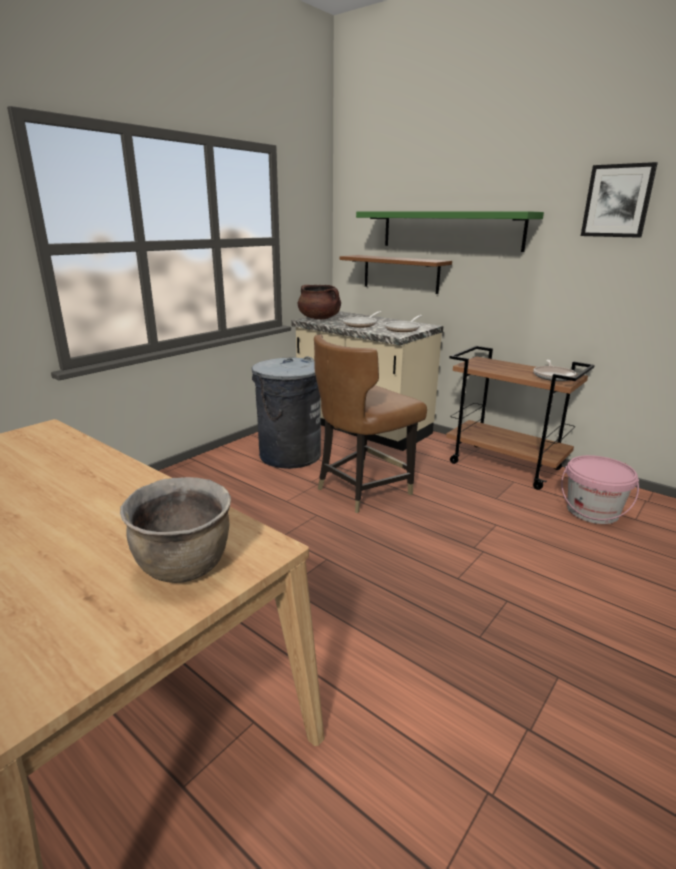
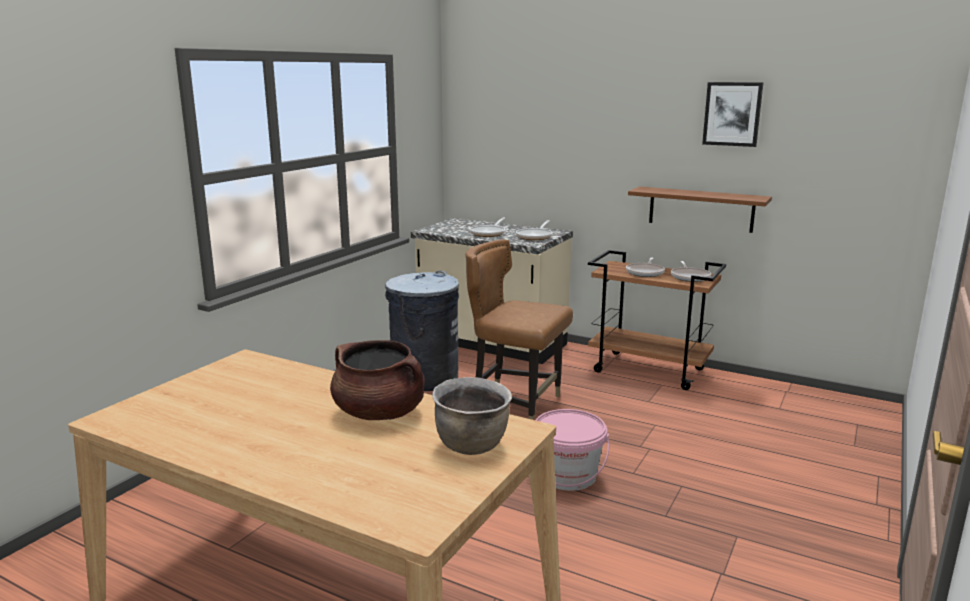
camera: 10 degrees left, 5 degrees down
brown cooking pot [298,285,341,319] -> brown cooking pot moved to [330,340,425,420]
brown chair [314,335,427,513] -> brown chair turned 75 degrees clockwise [466,239,573,420]
brown shelf [340,255,452,294] -> brown shelf moved to [628,186,772,233]
green shelf [356,211,544,252] -> none
pink bucket [561,455,639,524] -> pink bucket moved to [536,409,609,491]
none -> frying pan [626,257,665,277]

